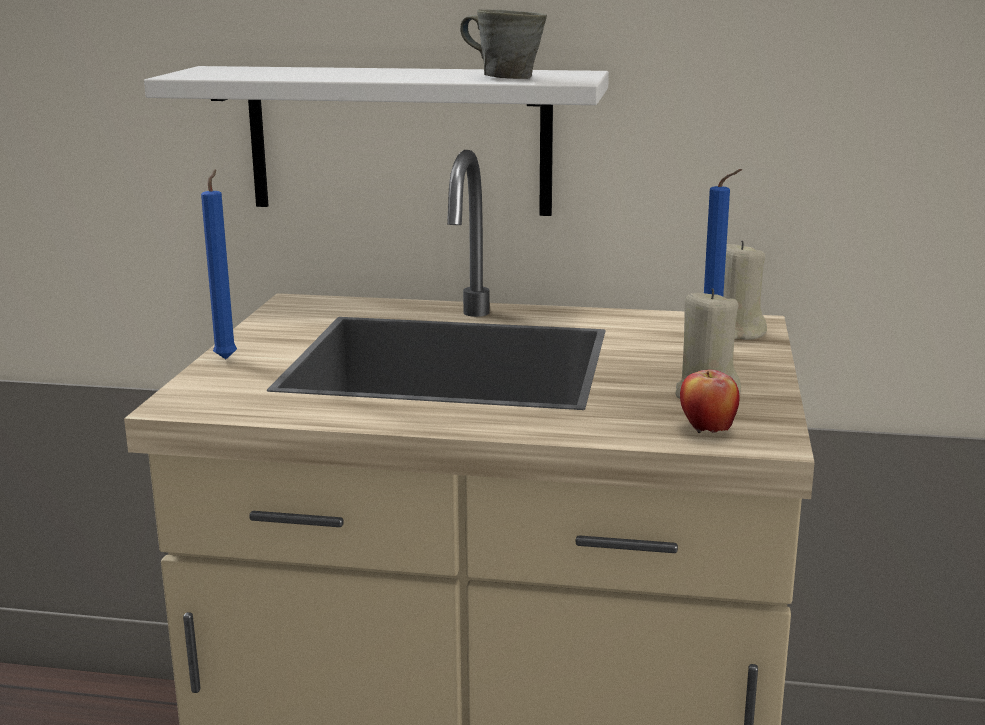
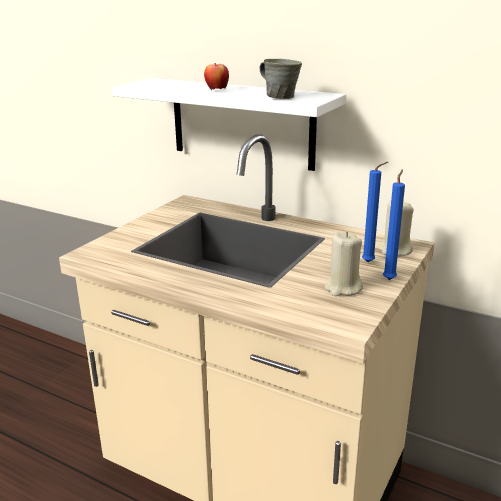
camera: 20 degrees right, 5 degrees up
blue candle [201,169,237,359] -> blue candle moved to [383,169,405,280]
apple [680,369,740,434] -> apple moved to [204,63,229,90]

